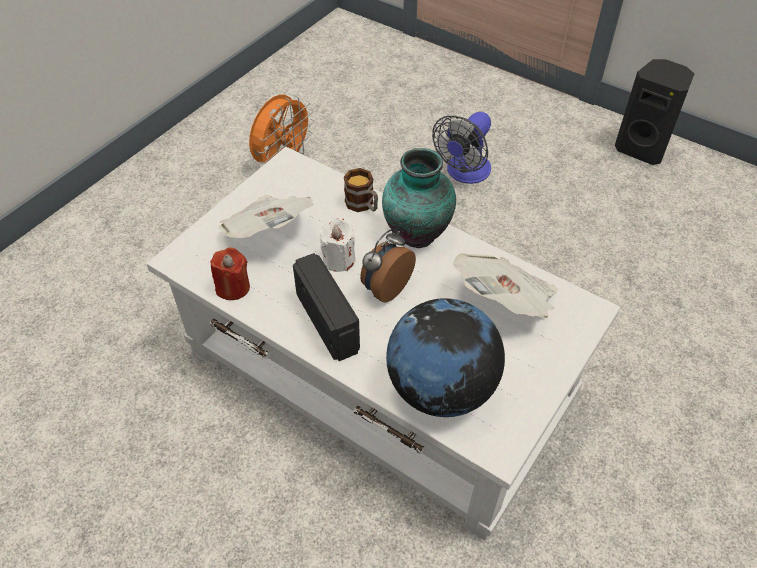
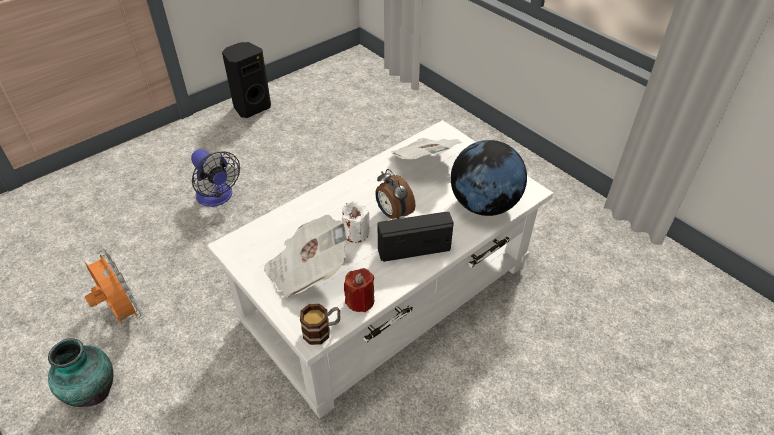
camera: 75 degrees left, 5 degrees down
mug [344,168,378,212] -> mug moved to [300,304,340,345]
vase [382,148,456,248] -> vase moved to [48,338,114,407]

